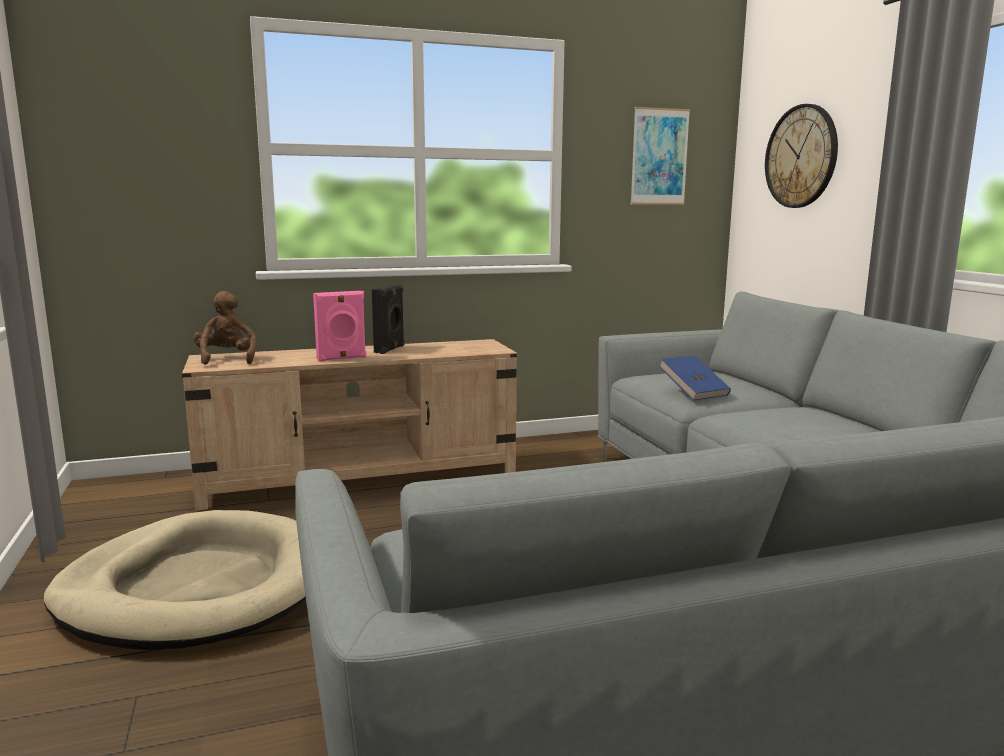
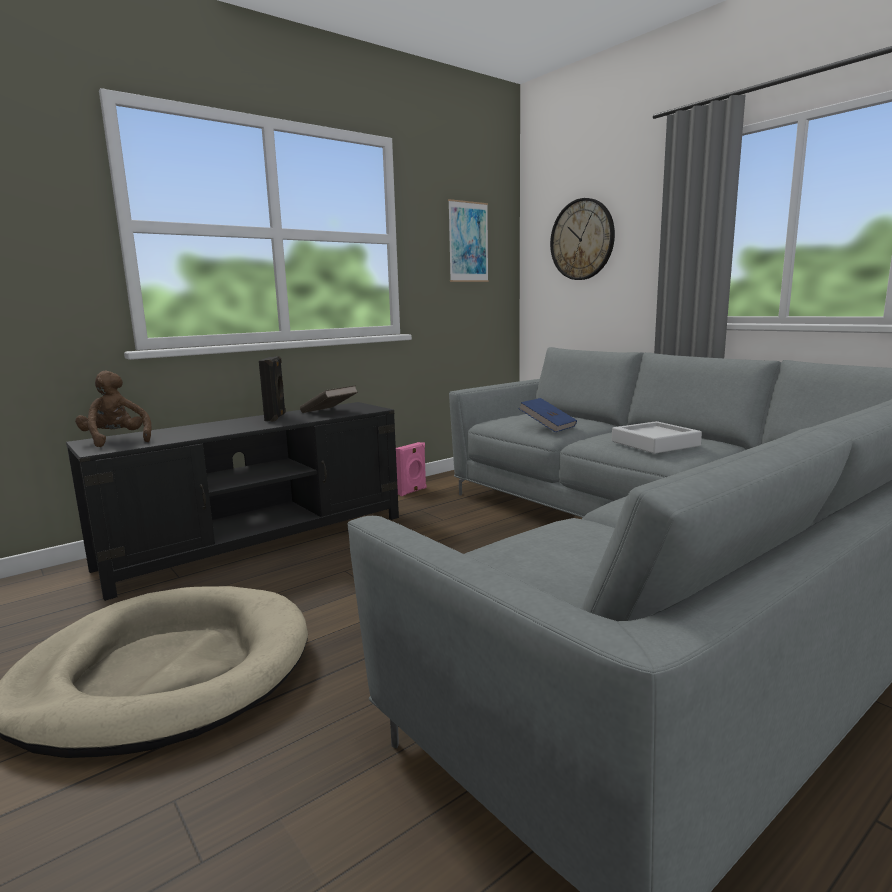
camera: 20 degrees left, 0 degrees up
beige tv stand [182,339,517,510] -> black tv stand [66,402,399,601]
pink speaker [313,291,366,362] -> pink speaker moved to [396,442,426,496]
none -> brown book [300,385,358,413]
none -> grey tray [612,421,702,454]

